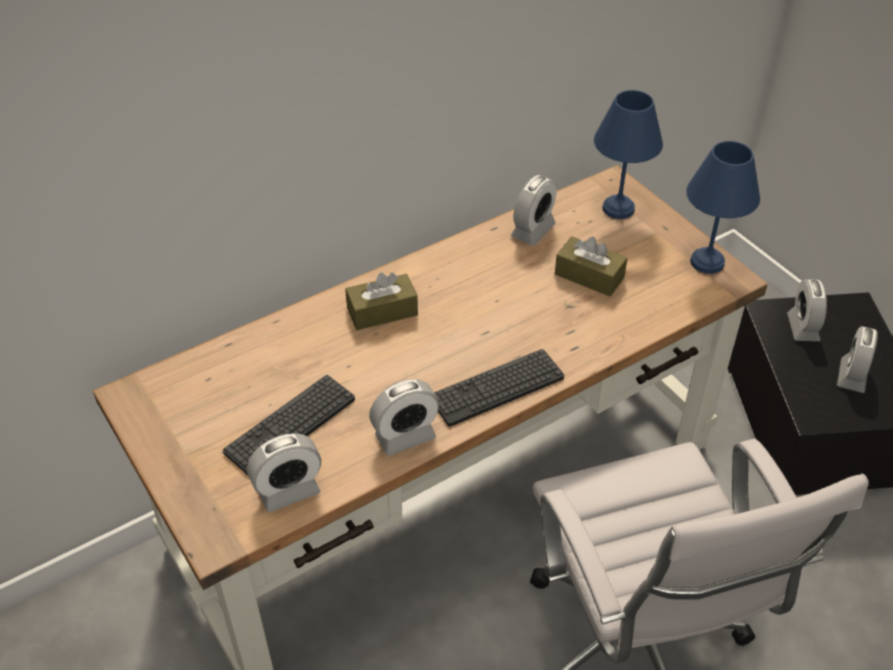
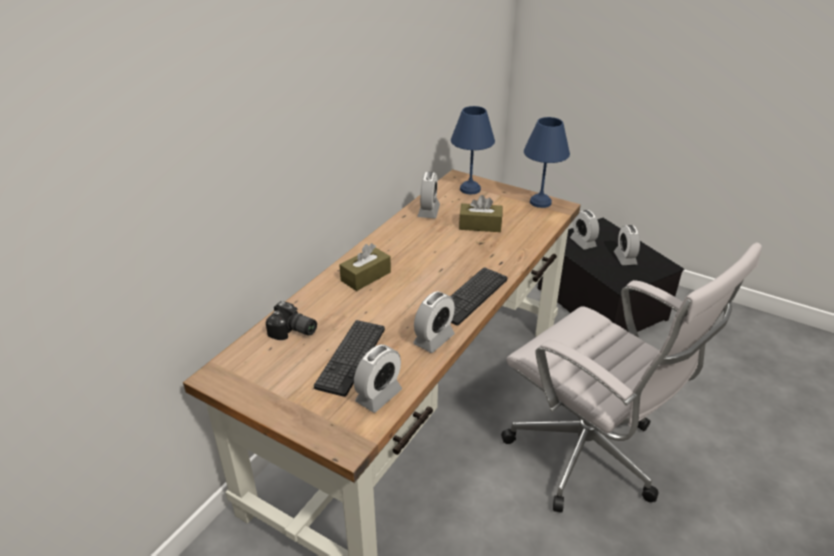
camera: 25 degrees left, 10 degrees down
none -> camera [266,301,317,340]

